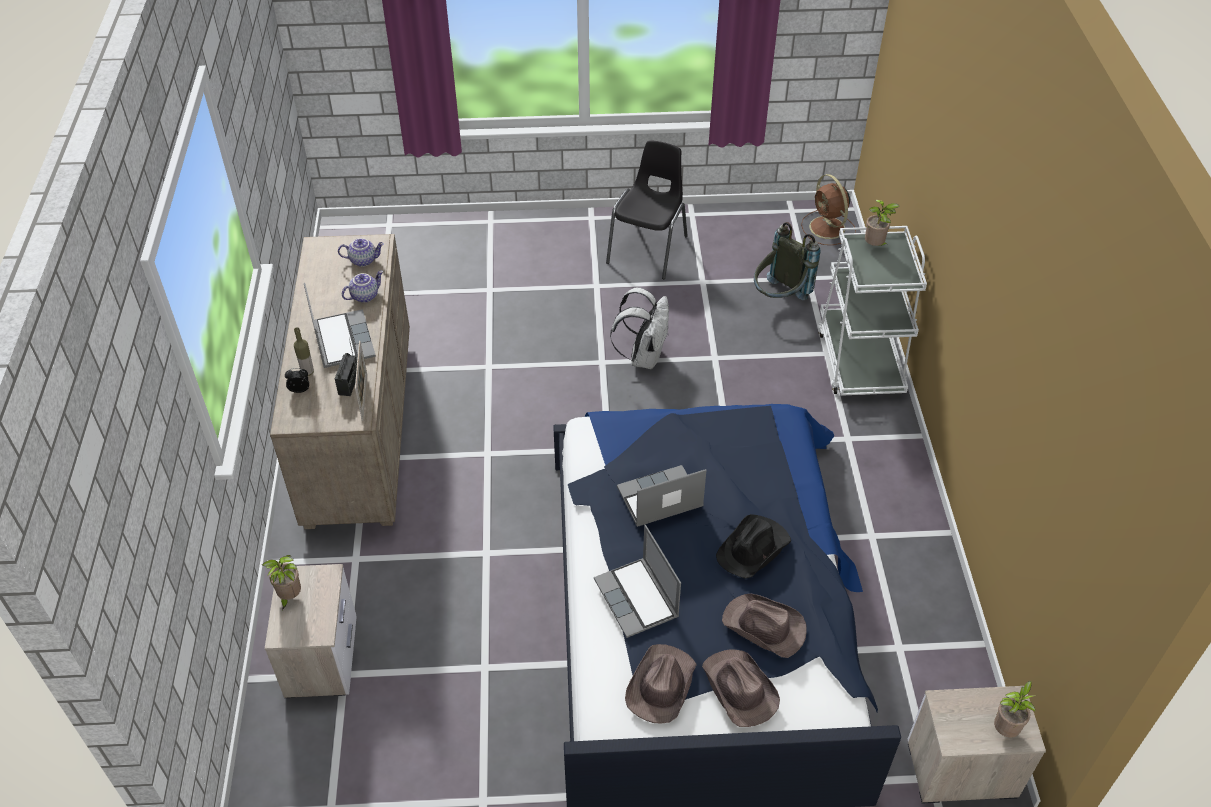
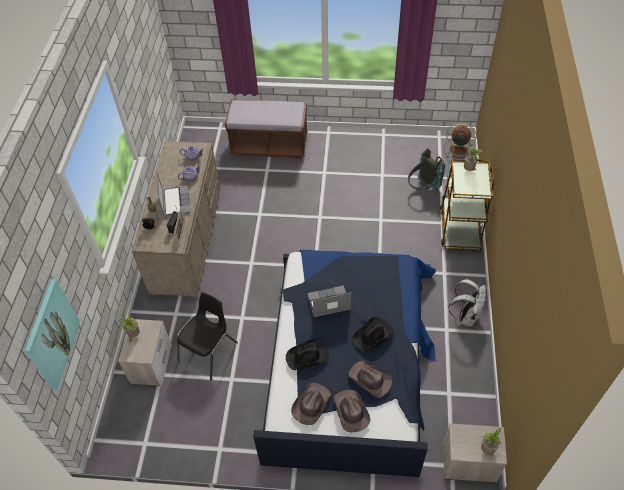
camera: 10 degrees right, 5 degrees up
laptop [594,525,681,638] -> black hat [286,339,329,370]
black chair [606,140,688,279] -> black chair moved to [177,292,238,380]
white backpack [610,287,669,369] -> white backpack moved to [448,279,486,326]
brown fan [801,174,856,245] -> brown fan turned 120 degrees clockwise [444,124,477,159]
white cart [818,226,927,396] -> brown cart [440,159,494,251]
none -> picture [25,279,80,389]
none -> brown bench [225,99,308,158]

